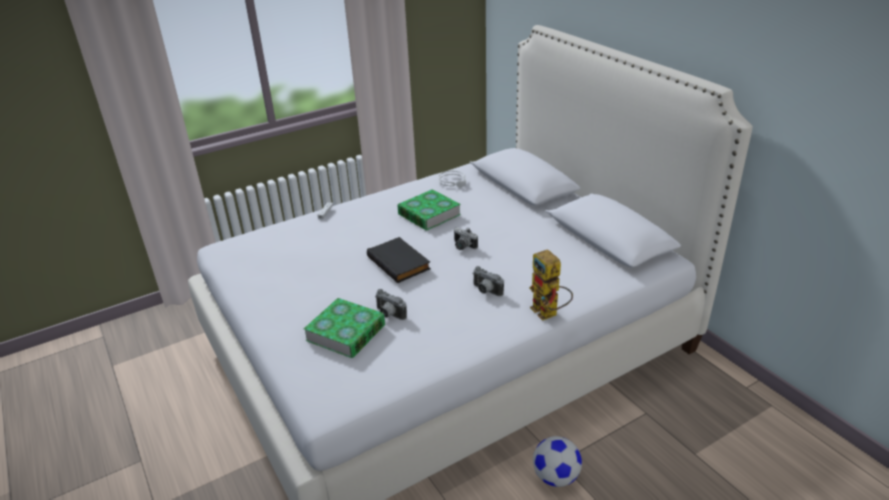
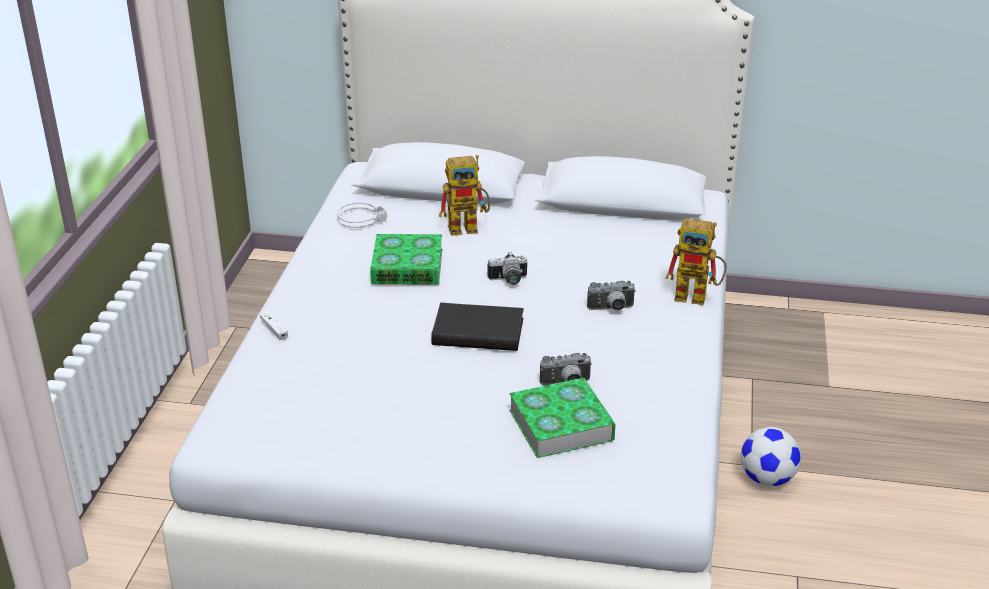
camera: 50 degrees left, 0 degrees up
none -> toy robot [439,155,490,236]

